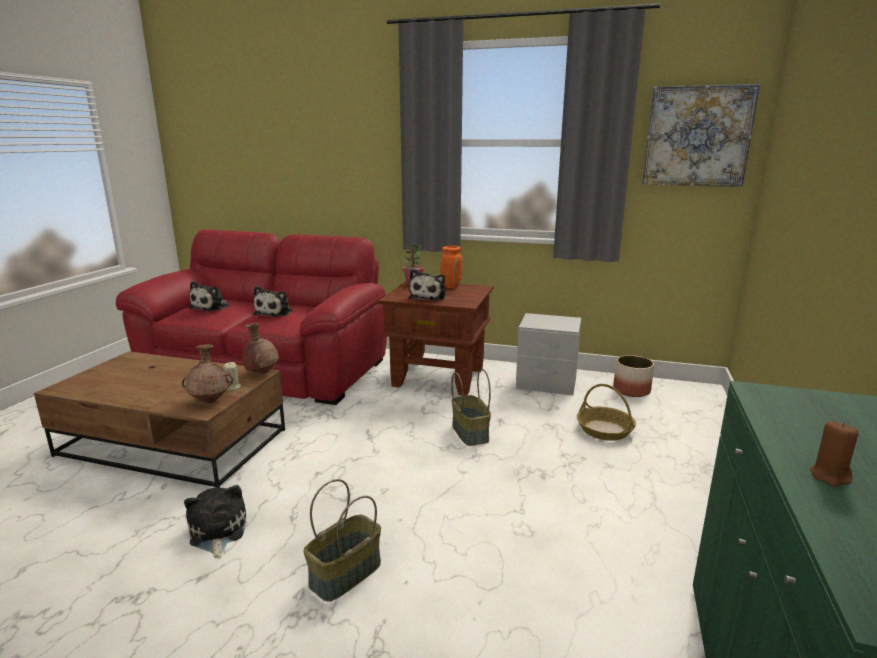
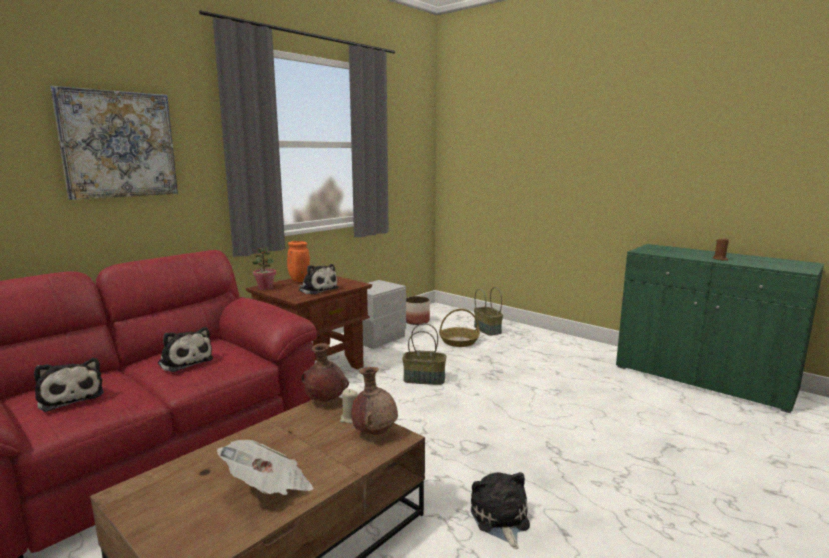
camera: 65 degrees left, 5 degrees down
plush toy [184,485,247,559] -> plush toy turned 75 degrees clockwise [471,472,530,549]
basket [303,479,381,602] -> basket moved to [474,287,503,336]
picture [642,84,760,187] -> picture moved to [50,86,178,200]
none -> newspaper [217,440,314,495]

